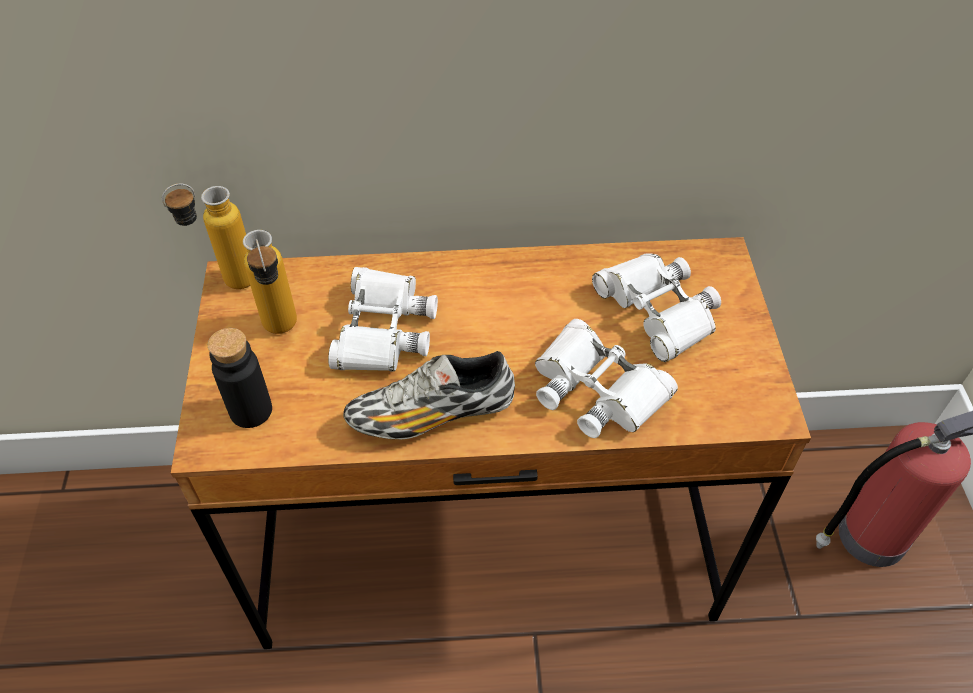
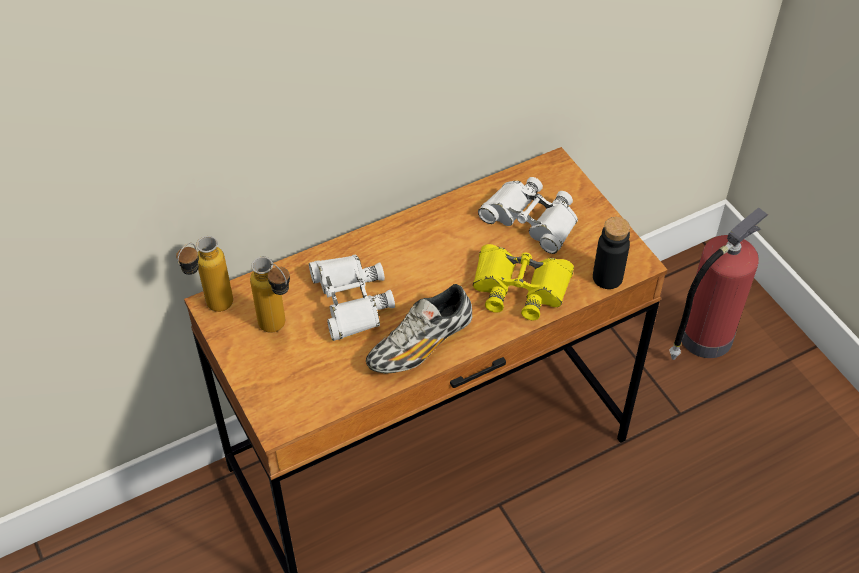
camera: 25 degrees left, 0 degrees up
black bottle [208,328,272,428] -> black bottle moved to [593,217,630,289]
white binoculars [535,319,678,438] -> yellow binoculars [473,244,574,320]

